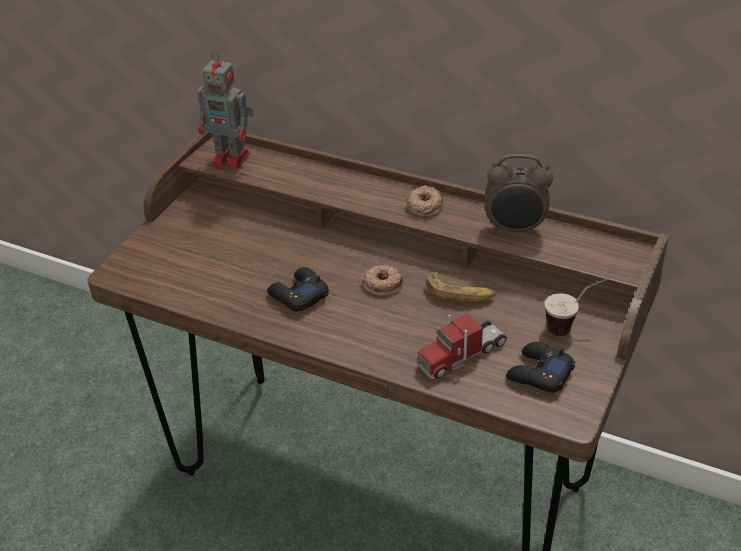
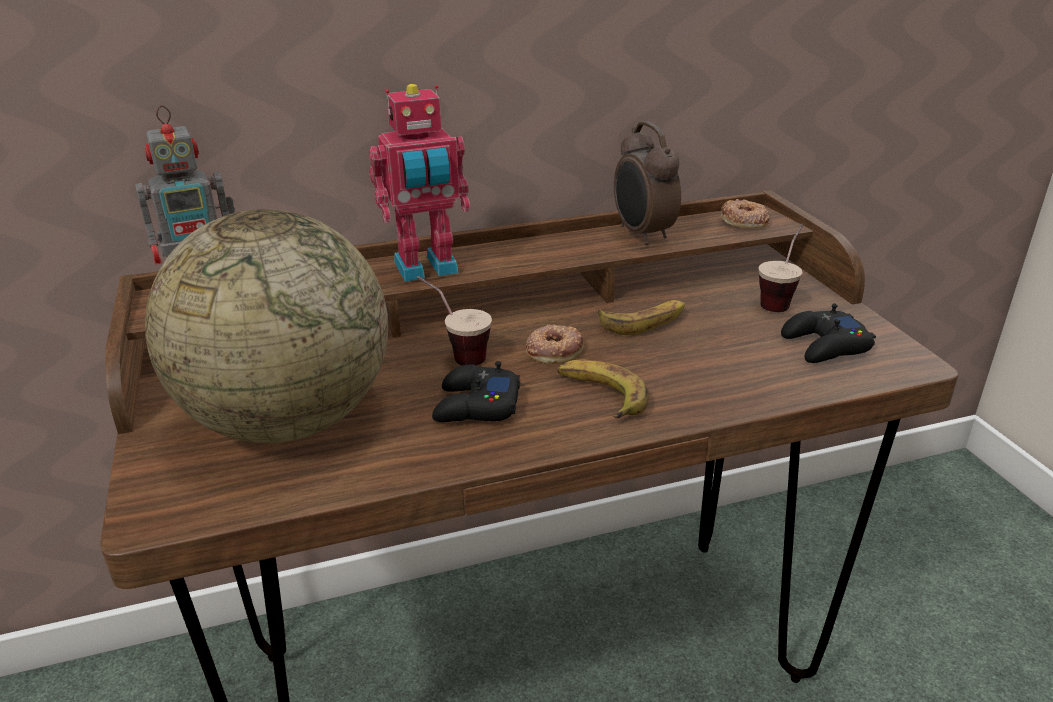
camera: 45 degrees left, 10 degrees down
donut [406,186,443,217] -> donut moved to [721,199,769,228]
toy truck [417,313,507,379] -> none
alarm clock [484,154,553,235] -> alarm clock turned 105 degrees clockwise [614,121,681,245]
none -> globe [145,209,388,443]
none -> toy robot [369,84,470,282]
none -> cup [417,276,492,365]
none -> banana [557,360,649,419]

